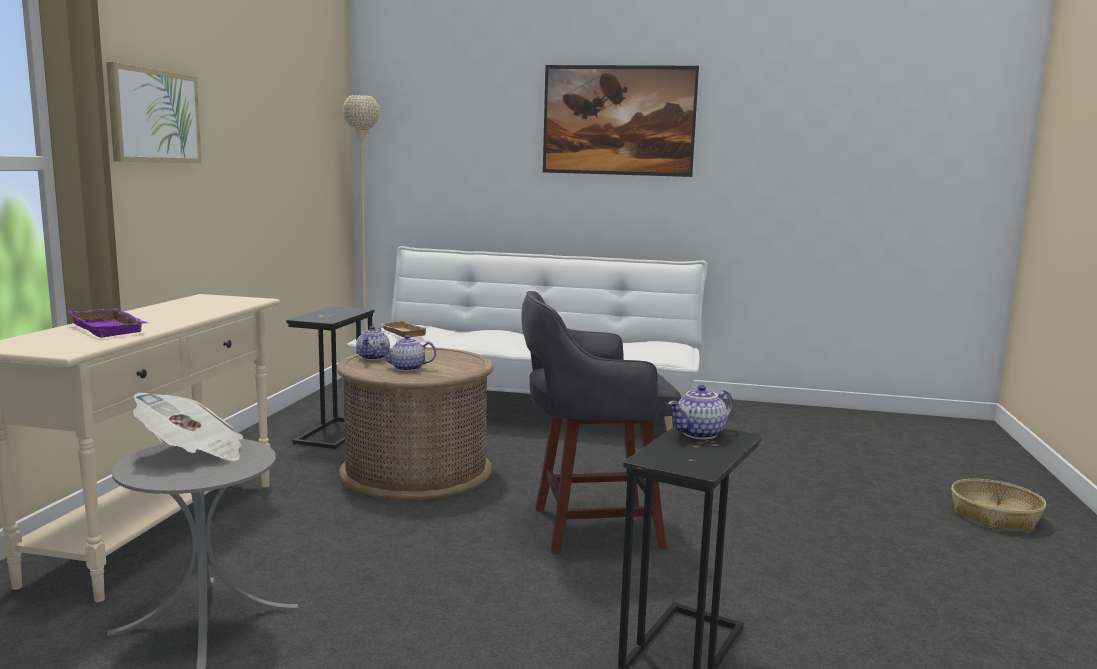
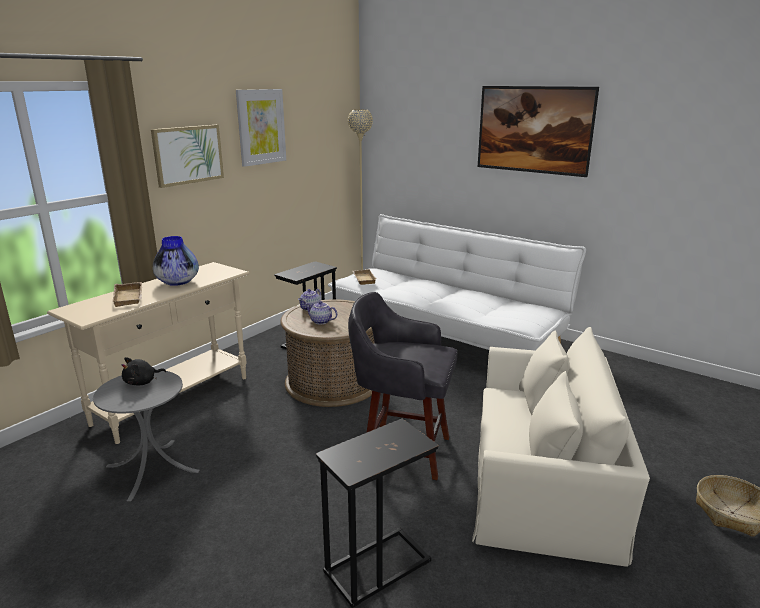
camera: 25 degrees right, 10 degrees up
purple tray [68,308,147,338] -> beige tray [112,282,142,307]
newspaper [133,393,243,461] -> black plush toy [121,357,166,385]
teapot [668,385,733,439] -> none
none -> vase [153,236,199,286]
none -> picture [236,89,286,167]
none -> beige armchair [472,327,650,567]

